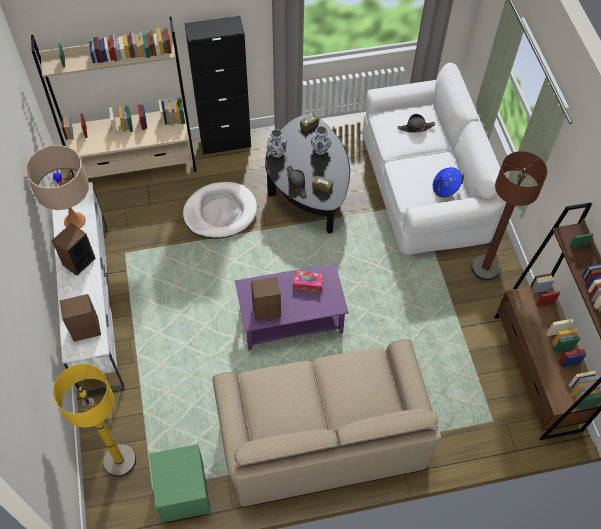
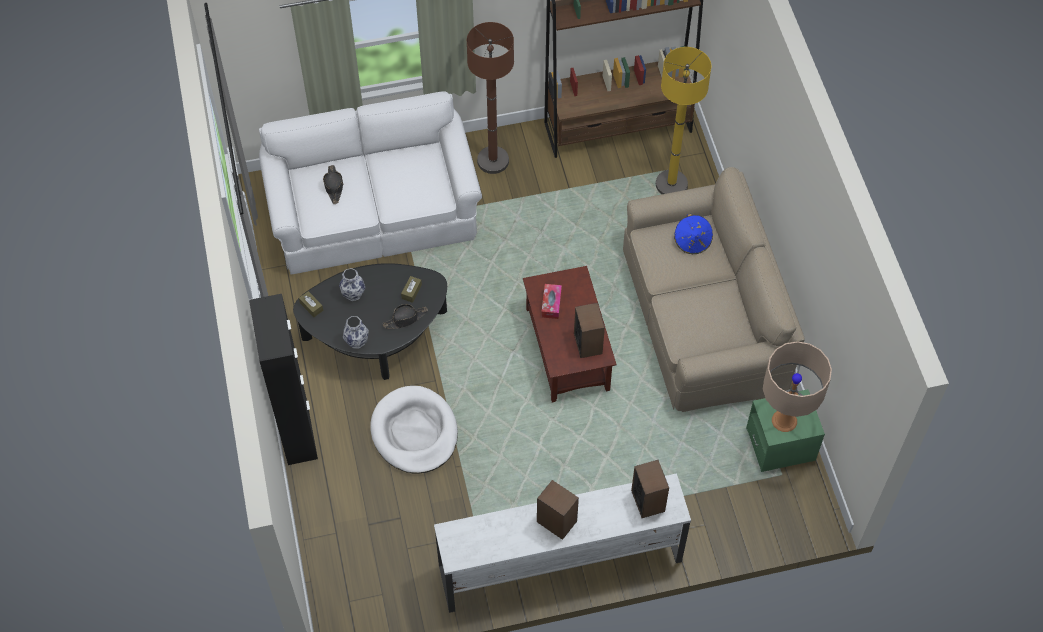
camera: 90 degrees left, 0 degrees up
beige table lamp [25,145,89,229] -> beige table lamp moved to [763,341,832,432]
beige bookcase [31,16,196,178] -> none
yellow floor lamp [53,364,136,477] -> yellow floor lamp moved to [656,47,711,194]
purple coffee table [235,263,349,350] -> brown coffee table [523,266,617,402]
blue hat [433,167,464,197] -> blue hat moved to [674,214,713,254]

